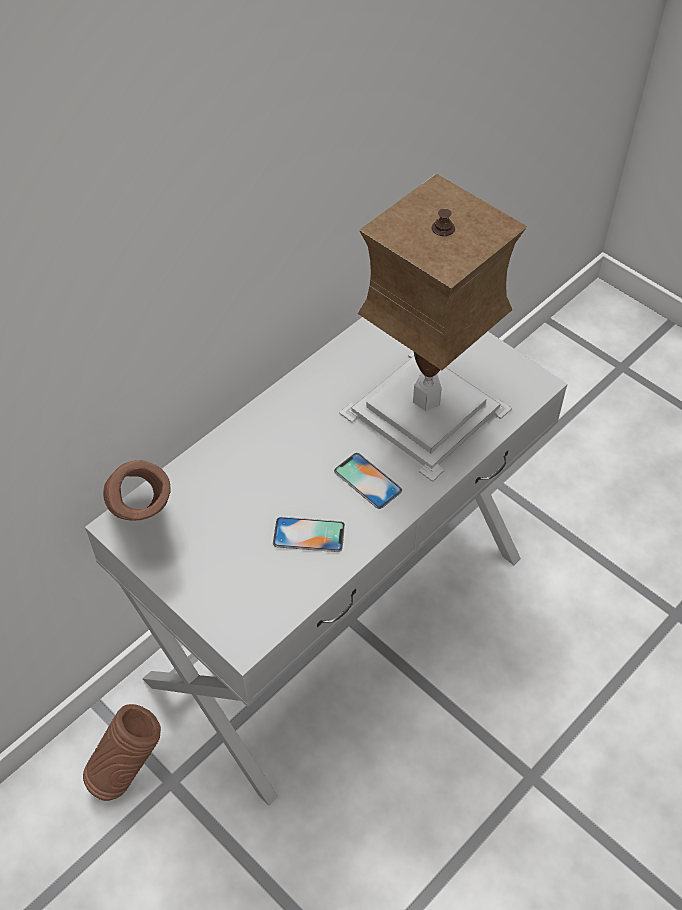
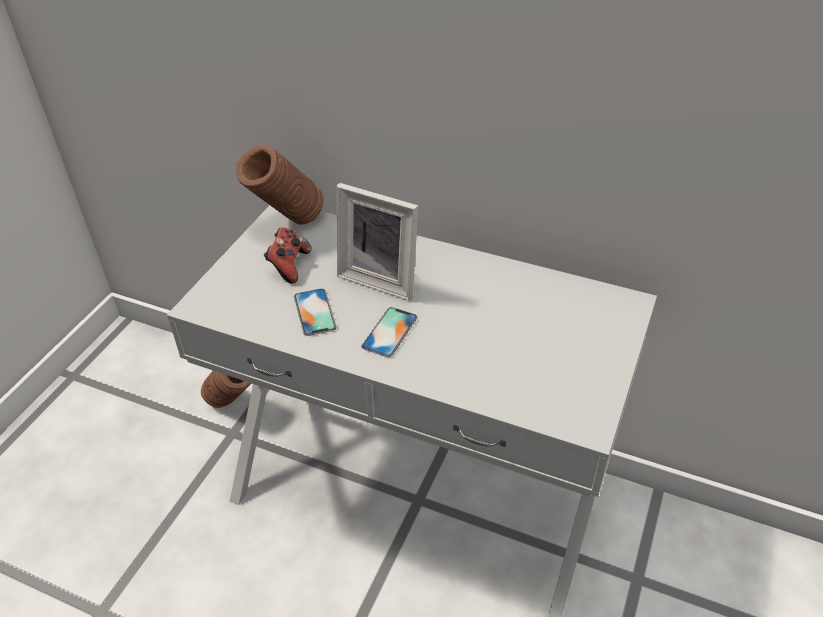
camera: 70 degrees right, 10 degrees down
table lamp [339,174,527,482] -> none
none -> game controller [264,227,312,284]
none -> picture frame [337,183,418,301]

